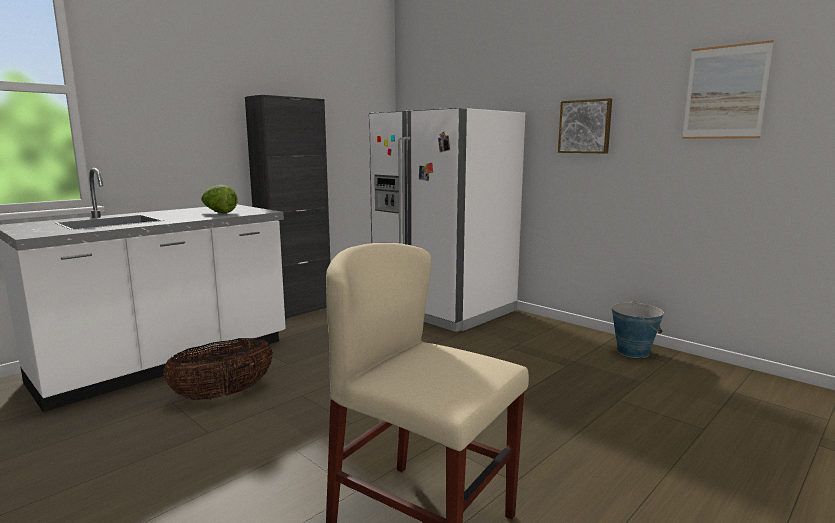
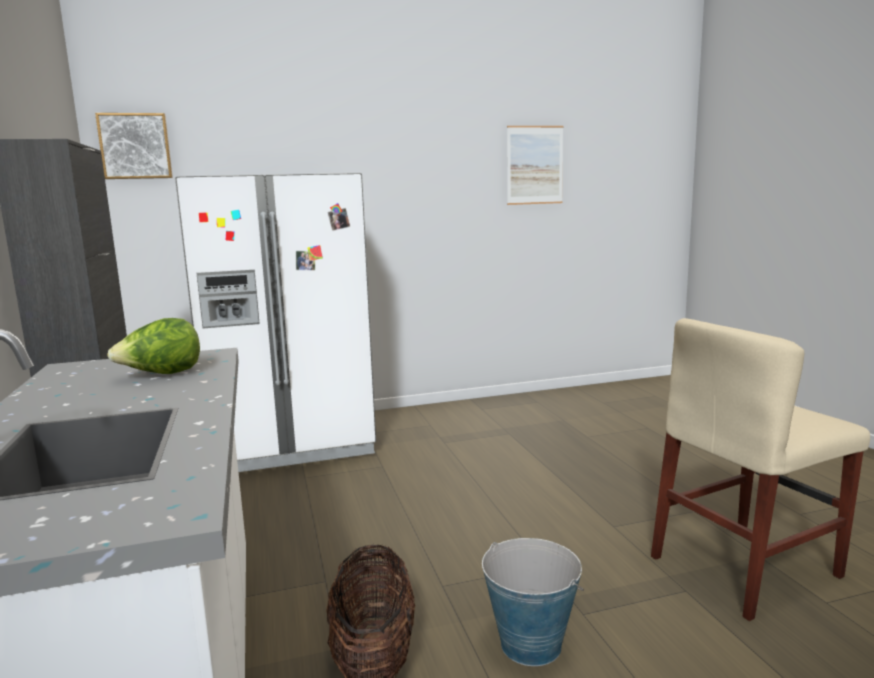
camera: 60 degrees left, 0 degrees up
picture [558,98,612,153] -> picture moved to [95,113,173,179]
bucket [612,301,664,358] -> bucket moved to [482,538,584,666]

